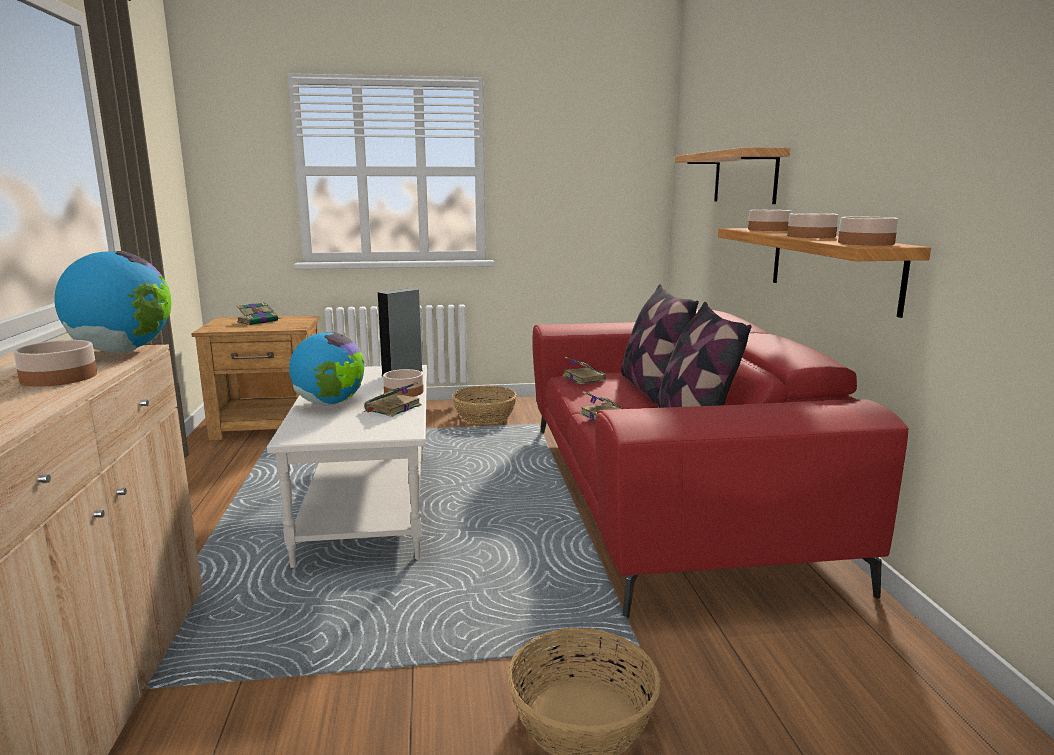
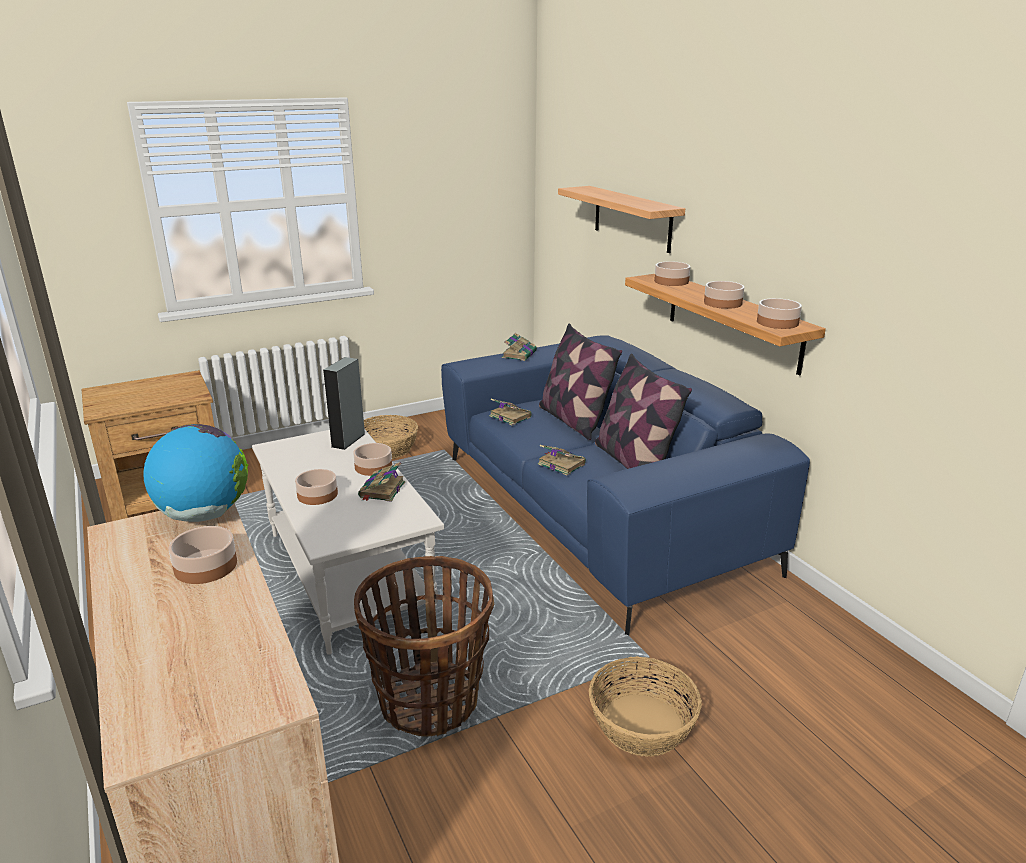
camera: 20 degrees left, 10 degrees up
book [237,302,278,325] -> book moved to [502,333,537,361]
globe [289,332,364,406] -> bowl [295,469,338,505]
red sofa [532,309,909,619] -> blue sofa [441,335,810,635]
none -> basket [354,556,494,737]

